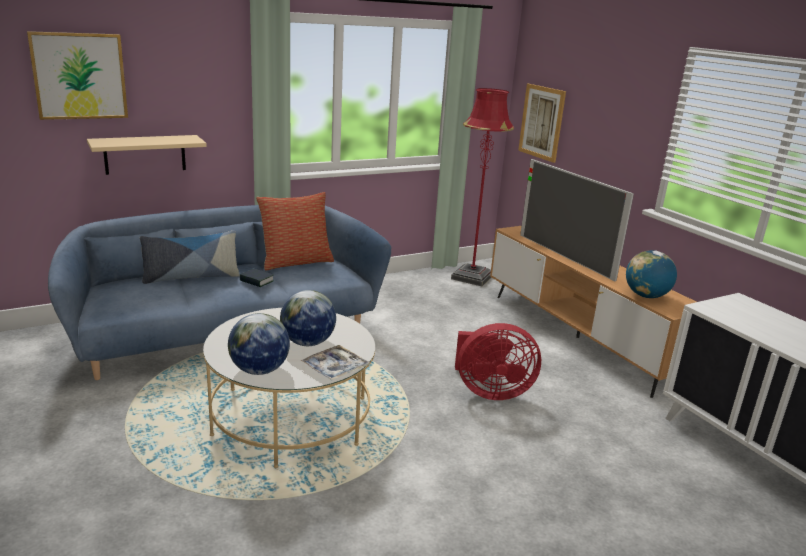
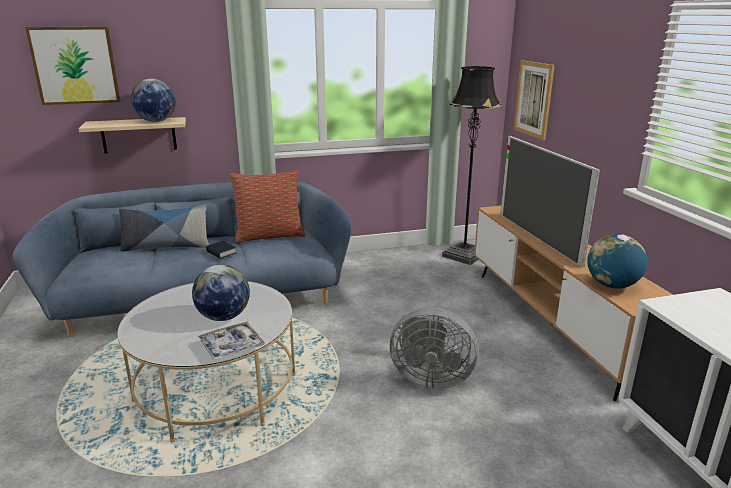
camera: 15 degrees right, 0 degrees up
globe [228,313,290,375] -> globe moved to [131,79,176,122]
red floor lamp [451,88,514,286] -> black floor lamp [442,66,502,265]
red fan [455,323,541,400] -> grey fan [390,307,479,389]

